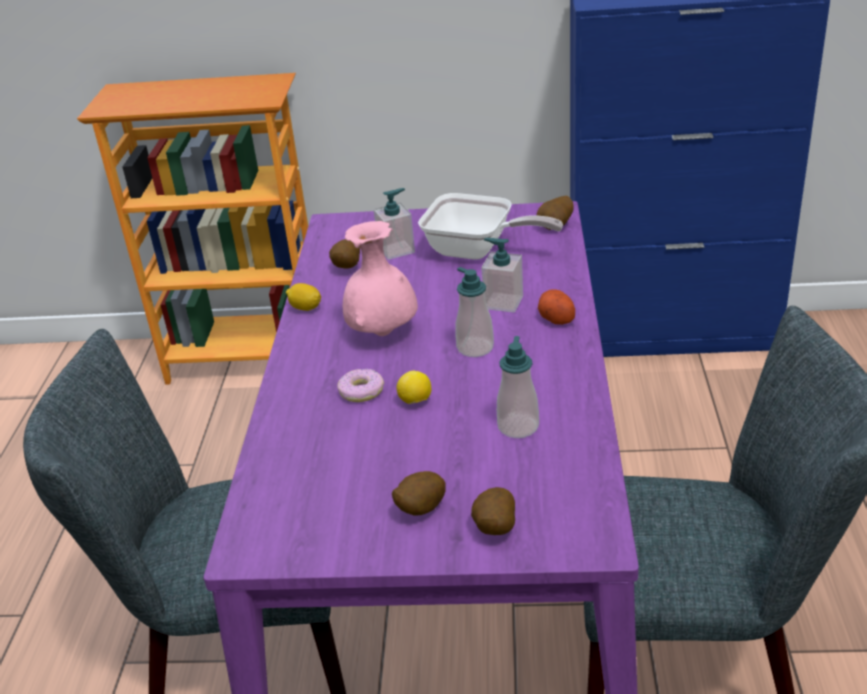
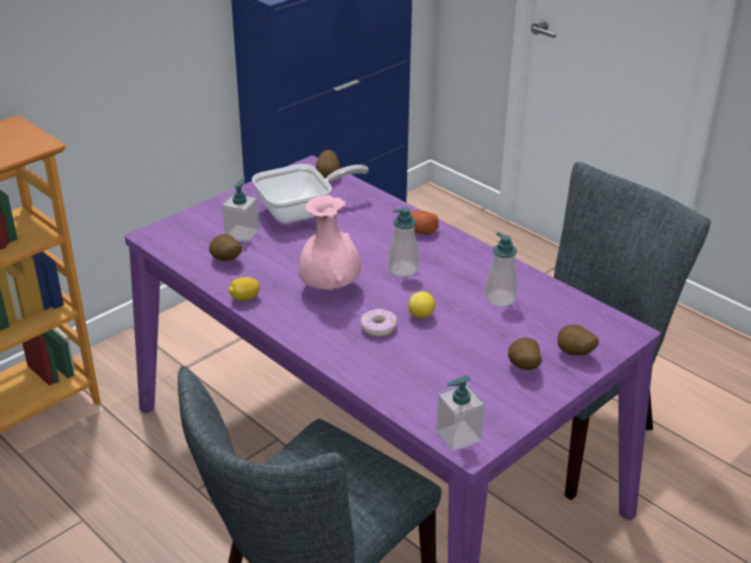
camera: 50 degrees left, 0 degrees up
soap dispenser [481,238,523,313] -> soap dispenser moved to [436,375,485,451]

